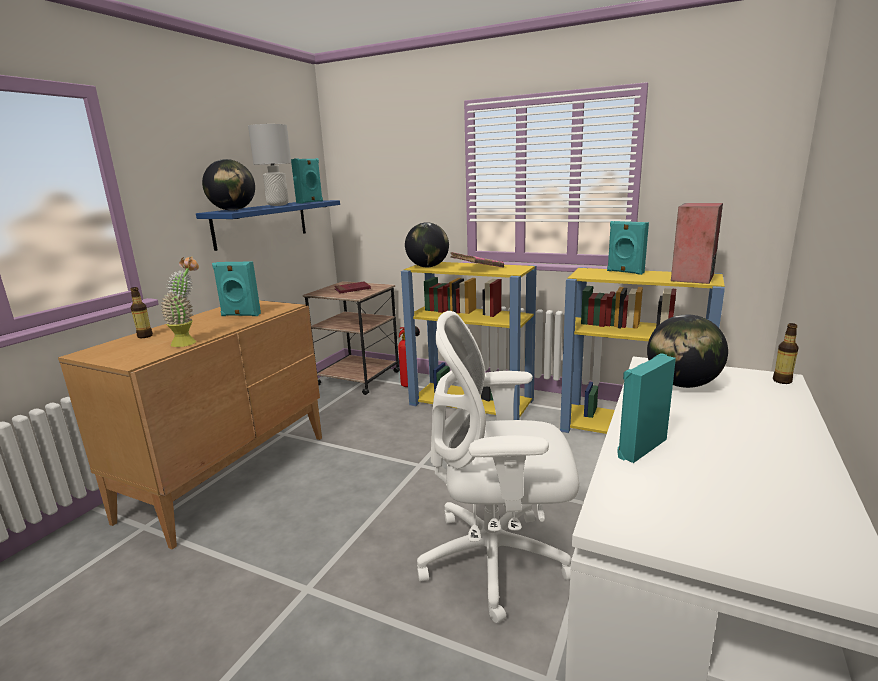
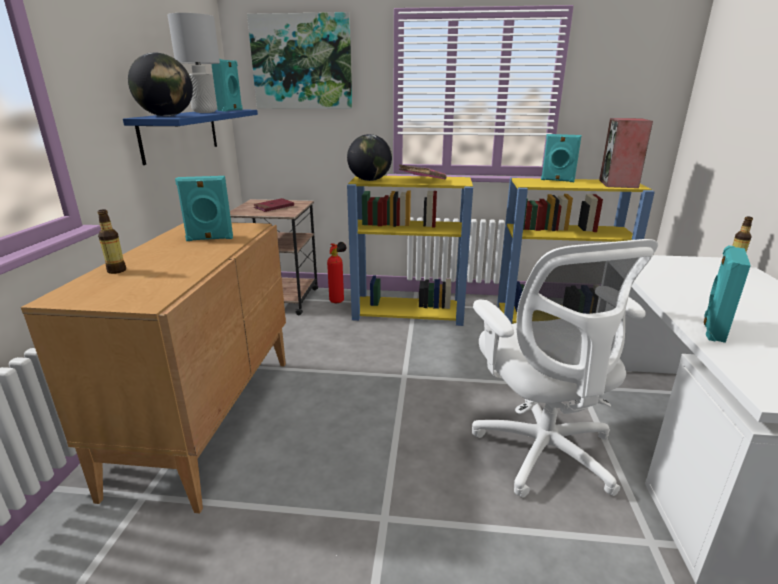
camera: 20 degrees left, 5 degrees up
potted plant [161,257,199,347] -> none
white office chair [417,311,579,623] -> white office chair turned 90 degrees counterclockwise [472,239,658,498]
globe [647,315,728,388] -> none
none -> picture [247,12,352,109]

